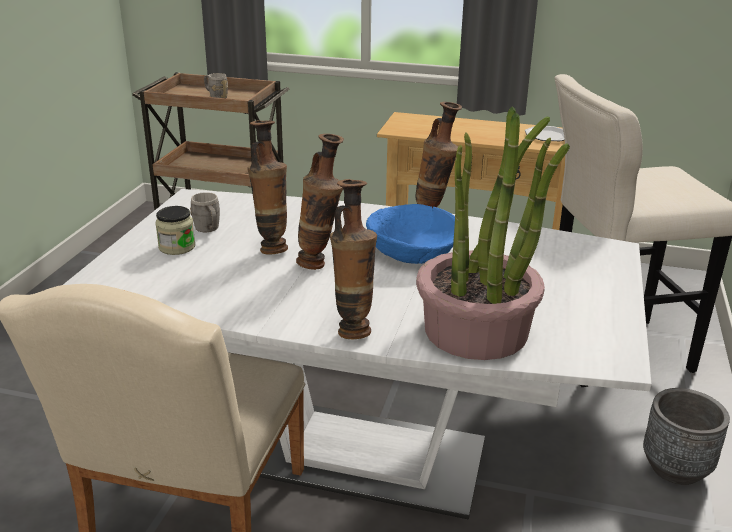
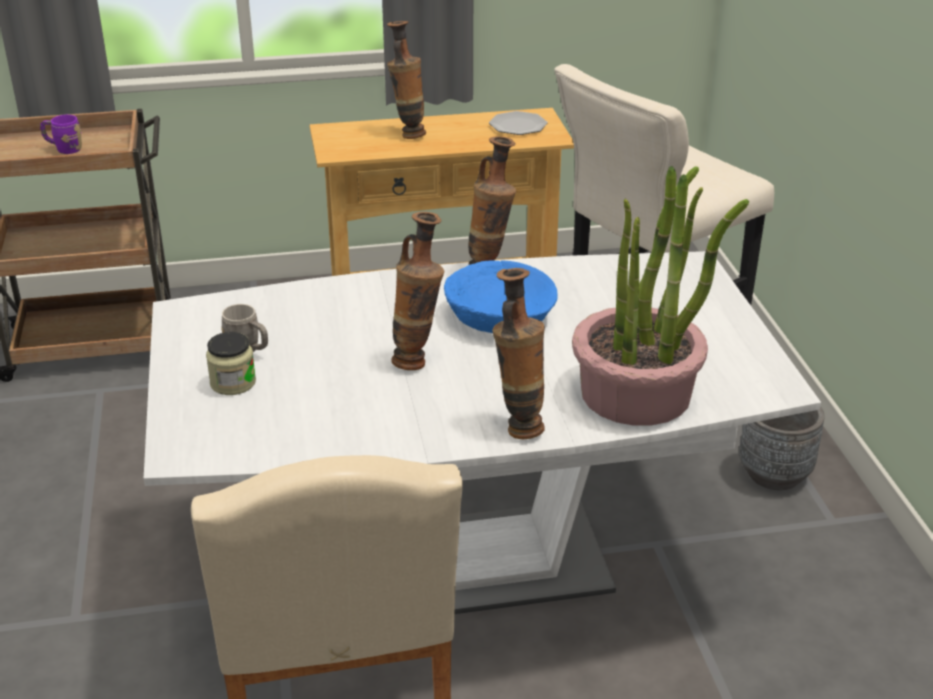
camera: 25 degrees left, 5 degrees up
grey mug [204,73,228,98] -> purple mug [40,115,82,154]
vase [247,120,288,255] -> vase moved to [387,21,426,139]

